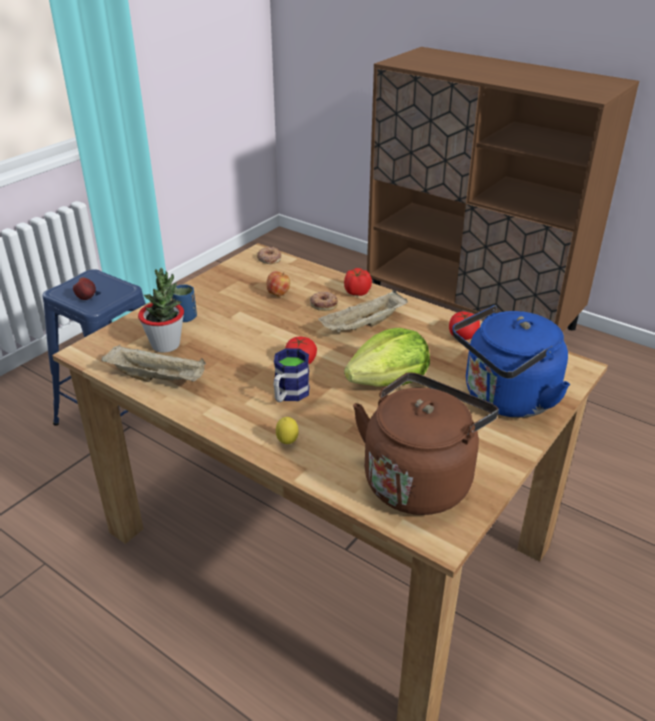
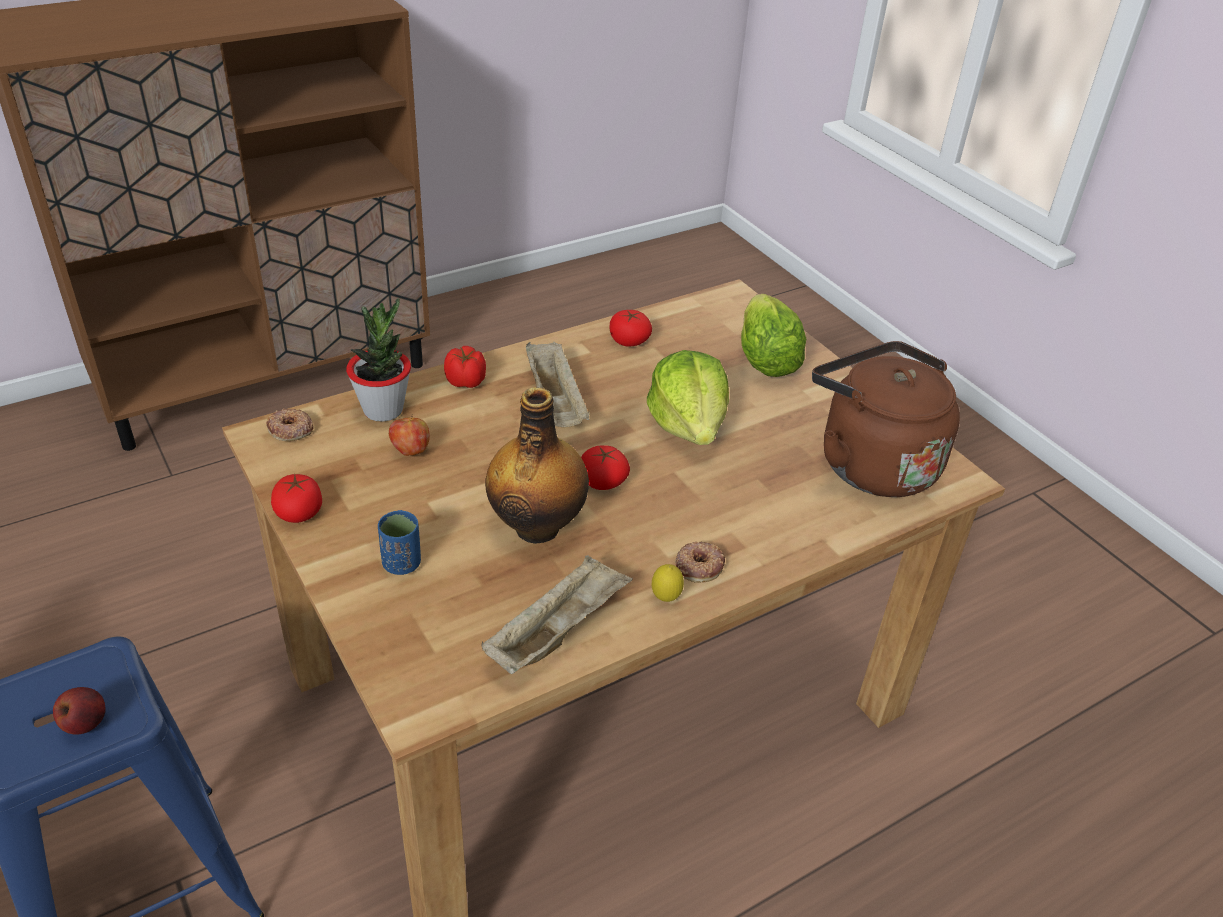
camera: 70 degrees left, 5 degrees up
potted plant [138,268,184,353] -> potted plant moved to [346,298,411,422]
mug [274,348,310,402] -> none
lemon [276,417,299,444] -> lemon moved to [652,564,684,602]
donut [310,292,338,311] -> donut moved to [675,542,725,583]
blue kettle [452,305,570,418] -> lettuce [741,294,806,377]
none -> tomato [271,474,322,523]
none -> bottle [485,387,589,544]

